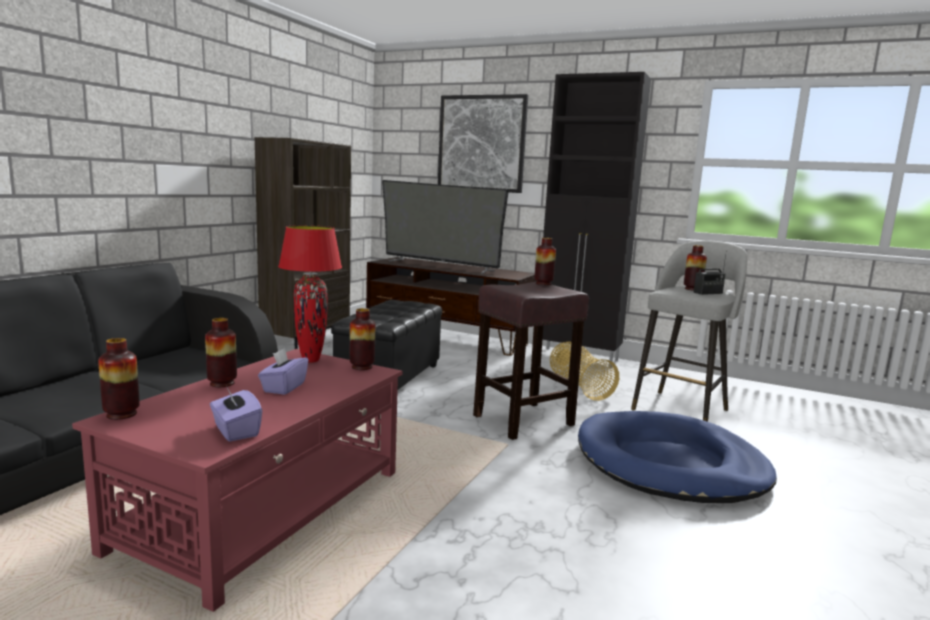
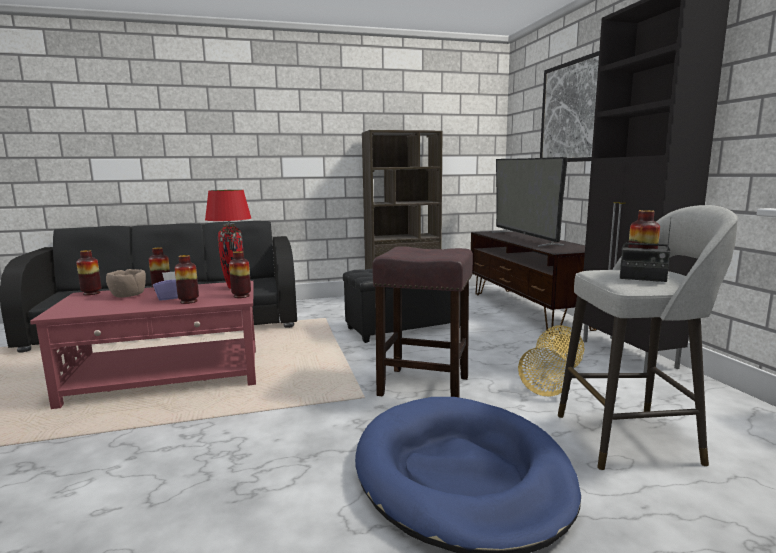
camera: 50 degrees right, 0 degrees up
purple tissue box [210,386,262,442] -> none
vase [534,238,556,285] -> vase moved to [175,255,199,304]
none -> brown bowl [106,269,146,298]

